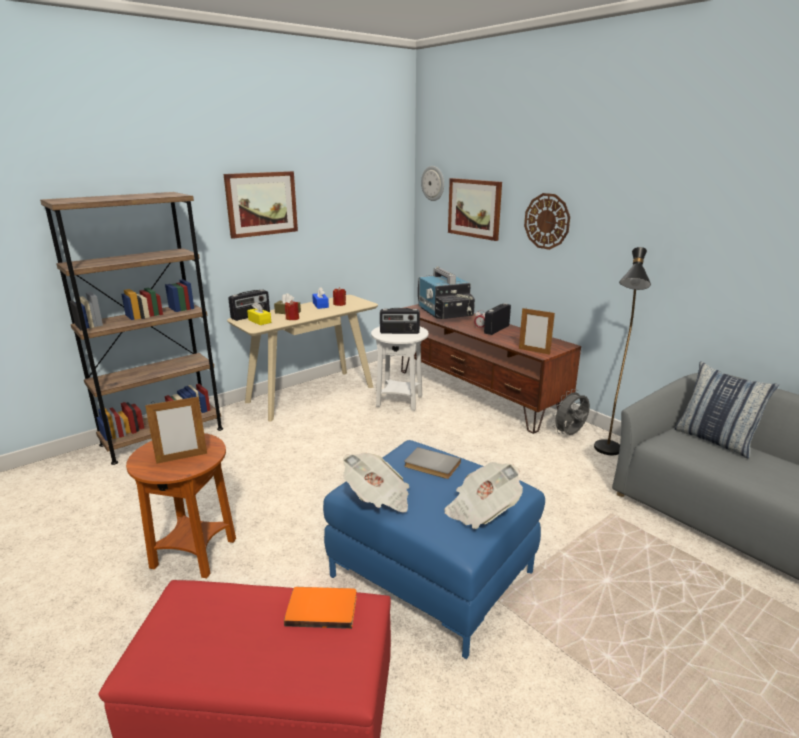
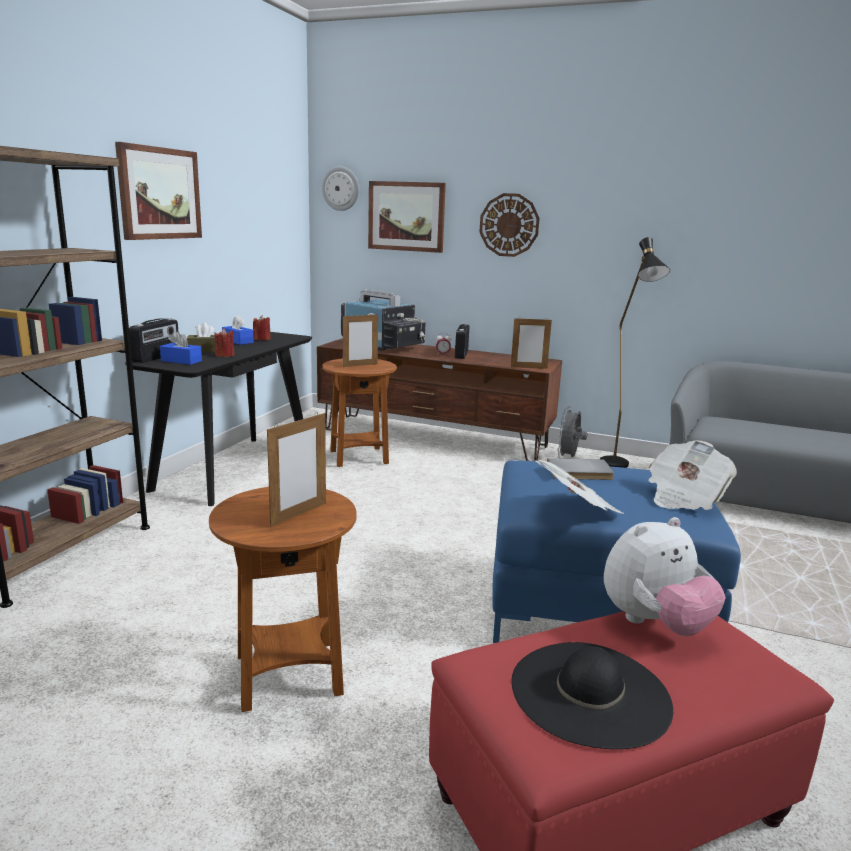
camera: 30 degrees left, 5 degrees down
beige console table [227,295,378,422] -> black console table [125,332,312,506]
yellow tissue box [247,302,271,325] -> blue tissue box [160,331,202,365]
orange book [284,587,357,629] -> plush toy [604,517,726,636]
white side table [371,326,429,411] -> brown side table [322,359,397,467]
radio [380,308,420,334] -> picture frame [343,313,378,367]
pillow [675,361,779,459] -> none
none -> black hat [511,642,673,749]

